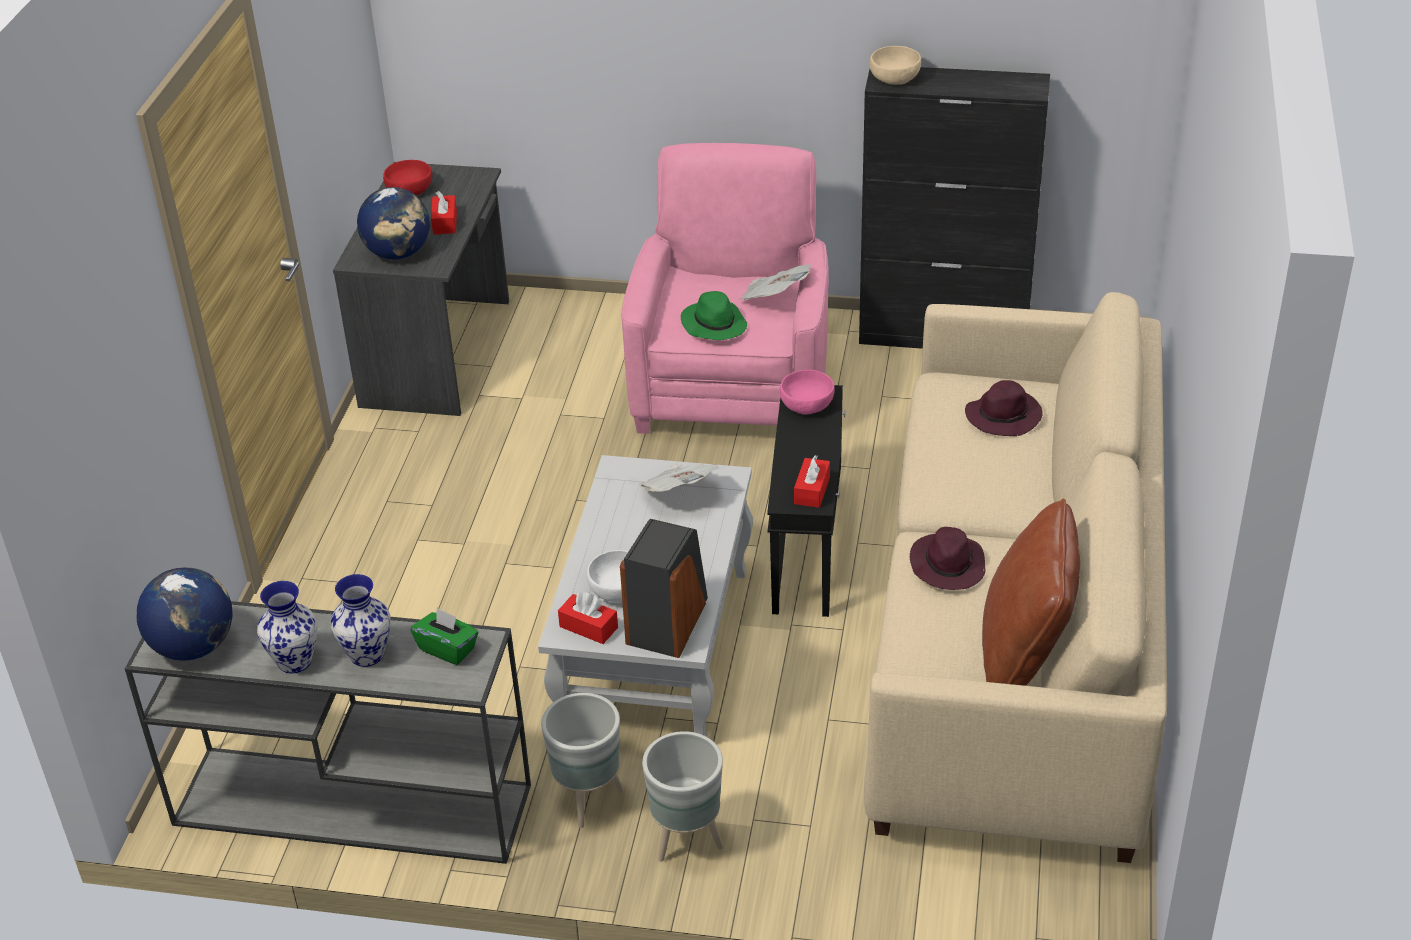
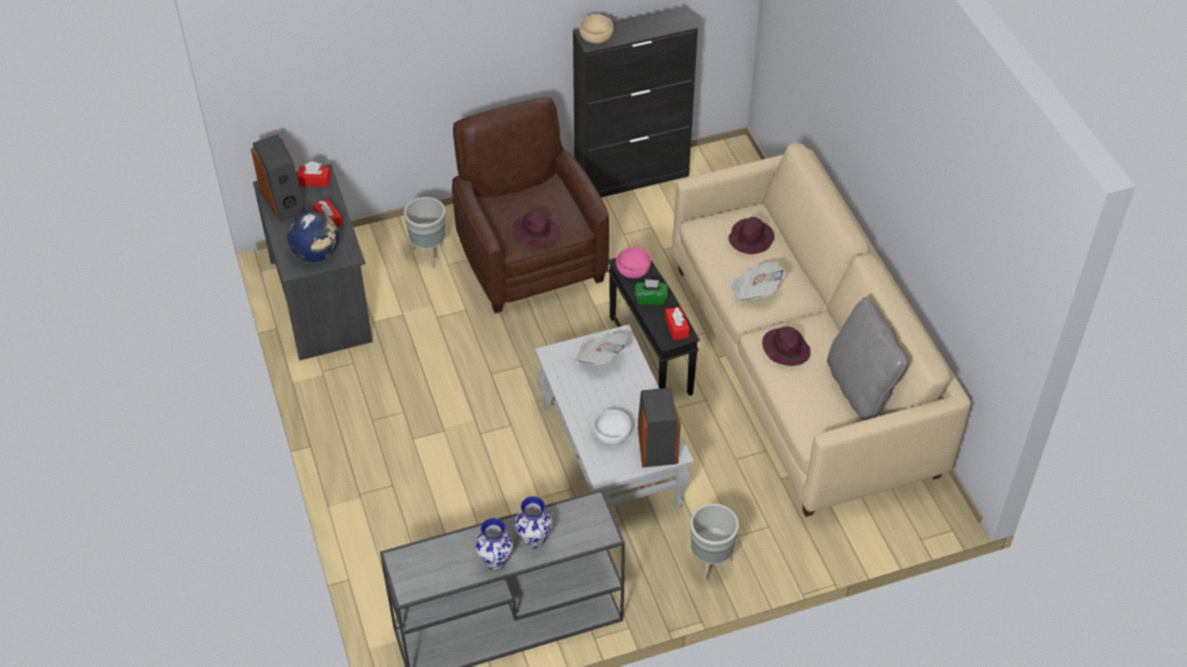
camera: 30 degrees left, 10 degrees up
globe [136,567,233,661] -> none
red bowl [383,160,432,195] -> speaker [251,134,305,223]
green tissue box [411,608,479,665] -> green tissue box moved to [635,279,668,305]
grey planter [541,693,624,828] -> grey planter moved to [404,197,445,268]
red tissue box [558,592,618,644] -> red tissue box moved to [297,162,330,187]
pink armchair [621,143,828,434] -> brown armchair [452,97,609,313]
green hat [681,291,747,340] -> purple hat [513,210,560,245]
newspaper [739,264,812,300] -> newspaper moved to [730,262,785,302]
brown pillow [982,499,1080,686] -> grey pillow [827,297,909,421]

